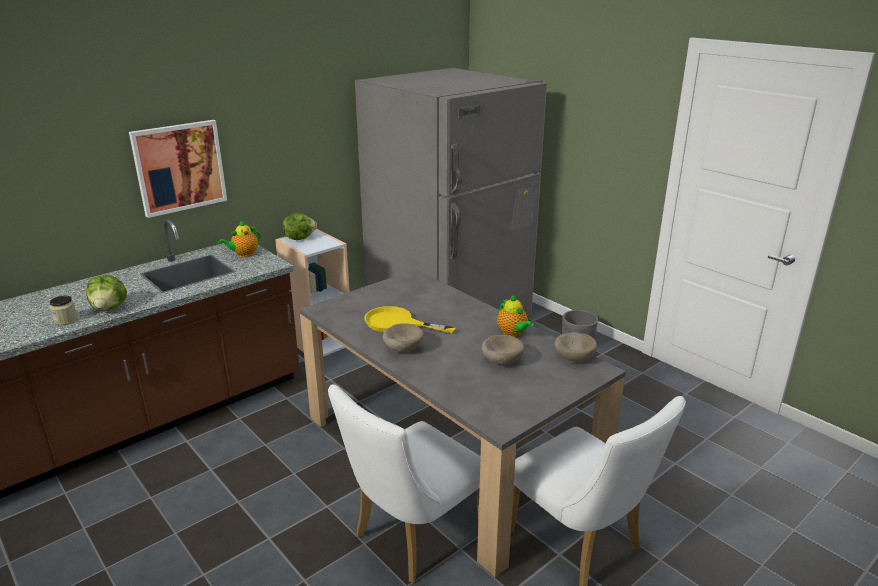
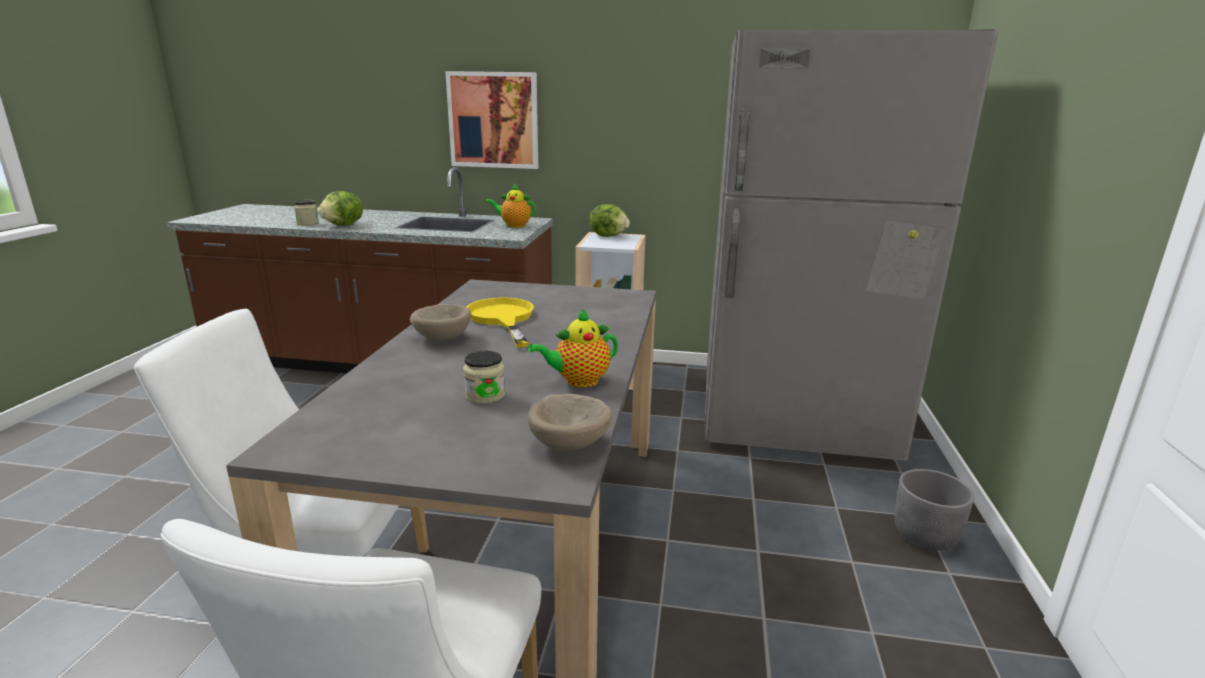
camera: 50 degrees right, 5 degrees down
beige bowl [482,335,524,365] -> jar [463,351,505,404]
teapot [497,295,534,337] -> teapot turned 45 degrees clockwise [528,309,618,387]

